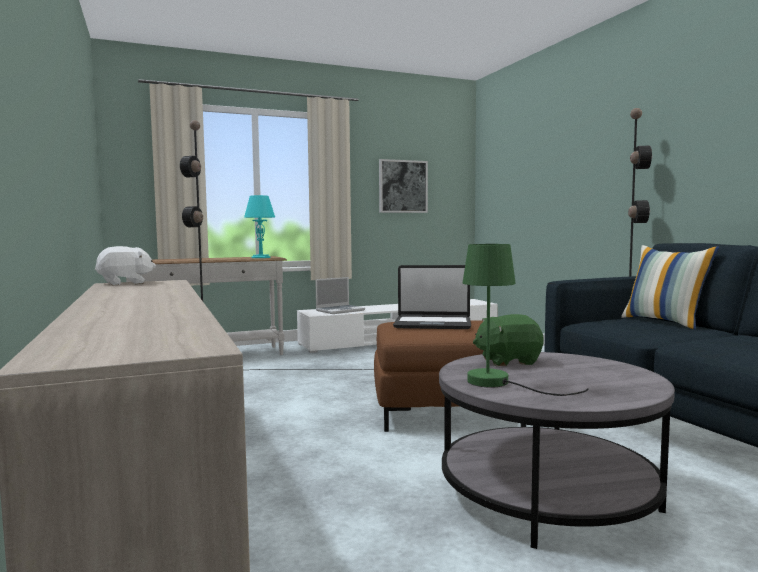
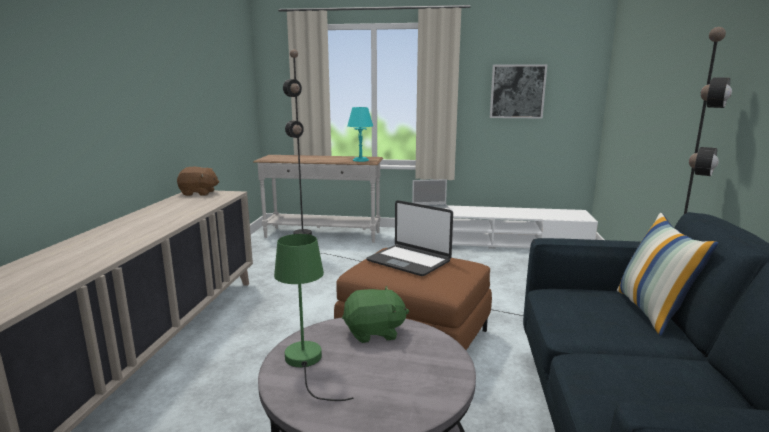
camera: 30 degrees right, 10 degrees up
white plush toy [95,246,156,285] -> brown plush toy [177,167,219,196]
green plush toy [473,314,544,366] -> green plush toy turned 150 degrees clockwise [342,286,409,343]

